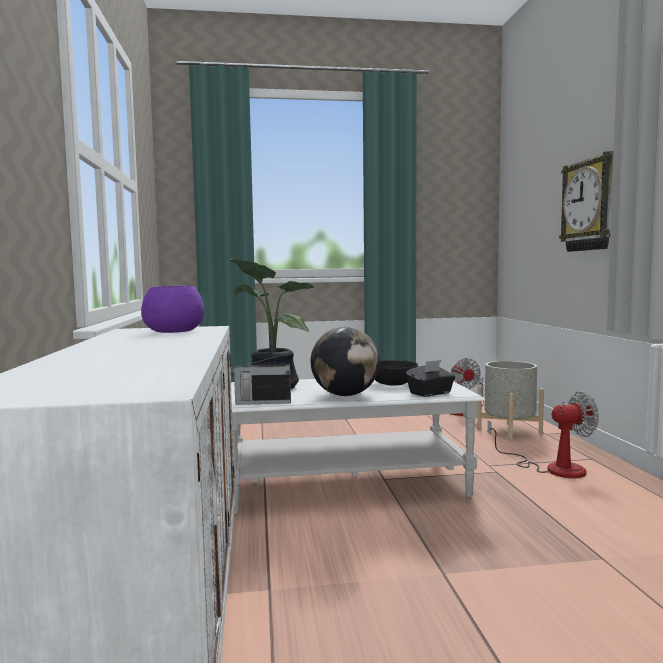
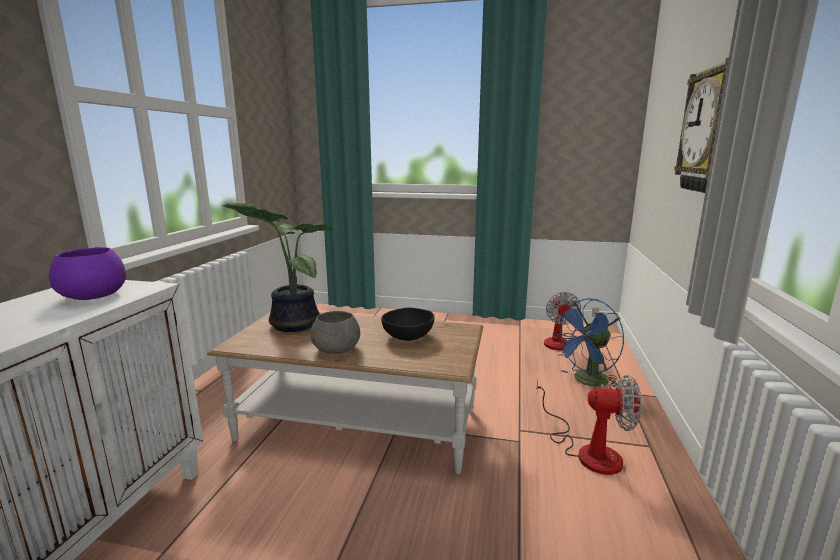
camera: 20 degrees right, 10 degrees up
white coffee table [231,379,485,514] -> brown coffee table [207,312,483,474]
radio [232,355,291,405] -> none
globe [311,327,380,396] -> grey bowl [311,311,360,354]
black tissue box [406,360,455,397] -> none
grey planter [477,361,544,441] -> blue fan [552,298,624,389]

